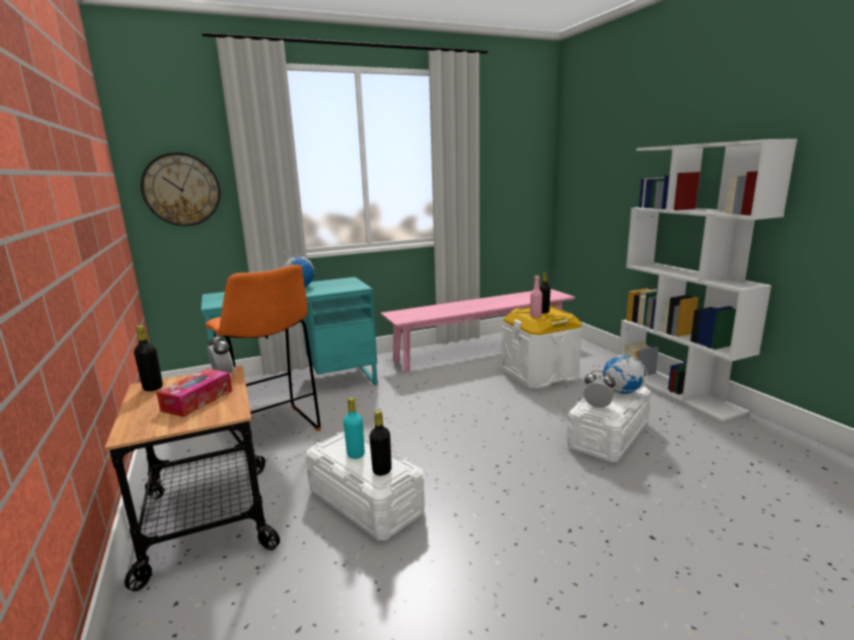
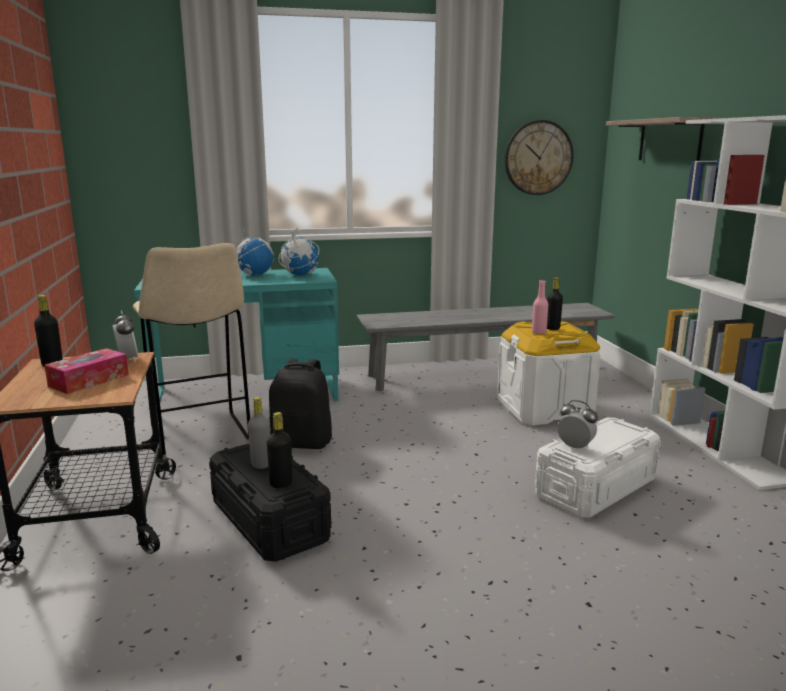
camera: 10 degrees right, 0 degrees up
wall clock [141,152,220,226] -> wall clock moved to [504,120,574,195]
orange stool [205,265,321,453] -> beige stool [133,243,250,458]
white storage box [306,432,425,540] -> black storage box [209,444,331,562]
turquoise bottle [343,397,365,459] -> grey bottle [248,397,270,469]
pink bench [381,289,575,373] -> grey bench [357,303,615,391]
globe [601,352,648,394] -> globe moved to [279,228,319,276]
none -> black backpack [269,359,332,449]
none -> shelf [606,117,716,161]

